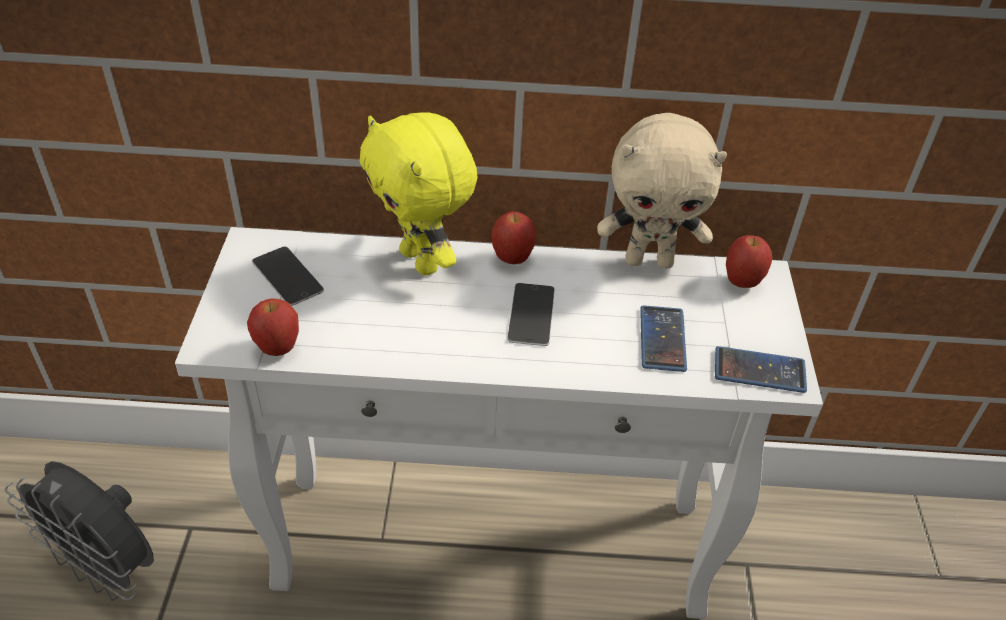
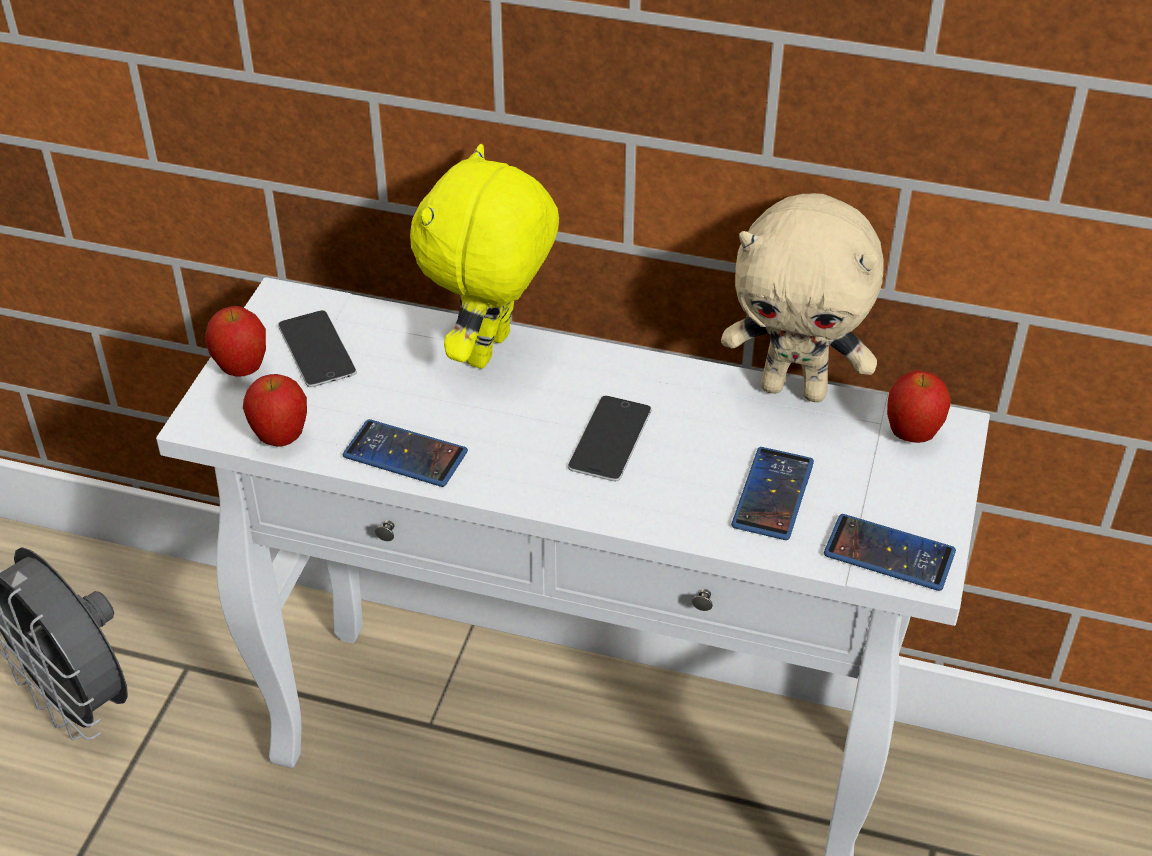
camera: 15 degrees right, 0 degrees up
yellow plush toy [360,112,478,276] -> yellow plush toy turned 45 degrees clockwise [410,144,559,369]
apple [491,211,536,264] -> apple moved to [205,306,266,376]
none -> phone [343,419,468,487]

